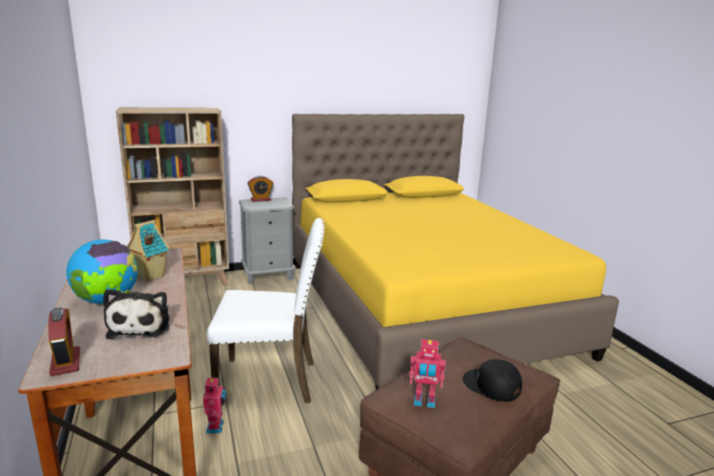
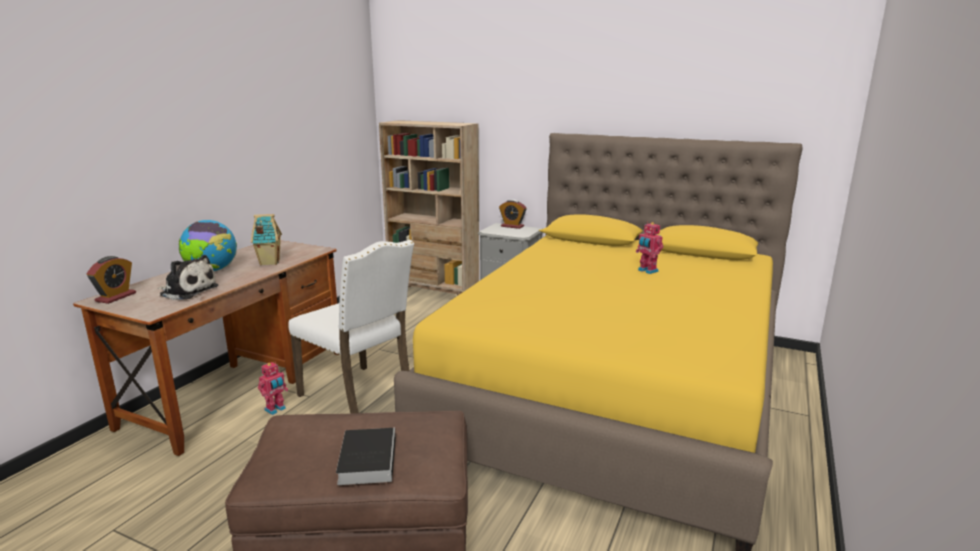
camera: 45 degrees right, 0 degrees up
plush toy [103,289,170,339] -> plush toy turned 105 degrees counterclockwise [157,255,218,300]
toy robot [409,339,446,408] -> toy robot moved to [636,222,663,274]
black cap [463,359,522,402] -> book [336,428,396,485]

